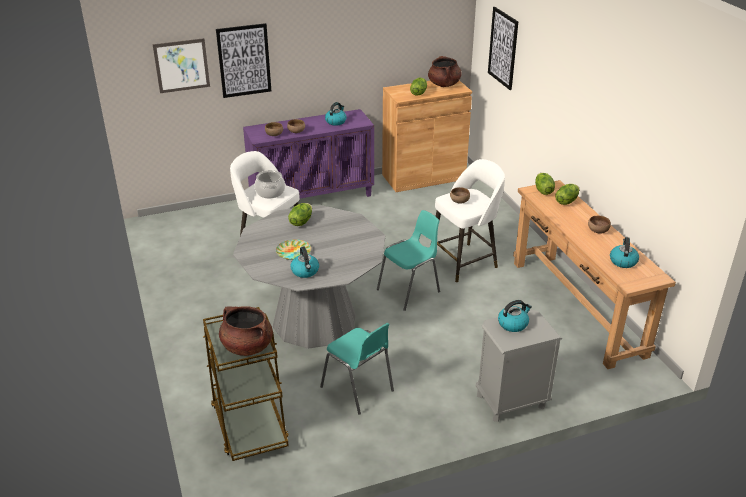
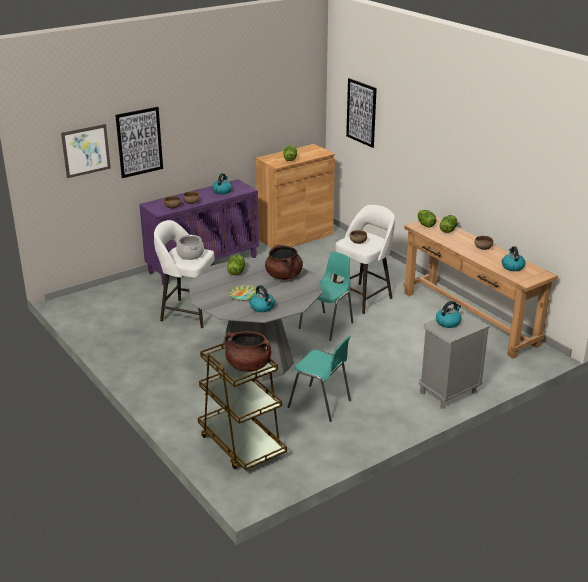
camera: 15 degrees left, 5 degrees down
brown cooking pot [428,56,462,87] -> brown cooking pot moved to [265,244,303,280]

